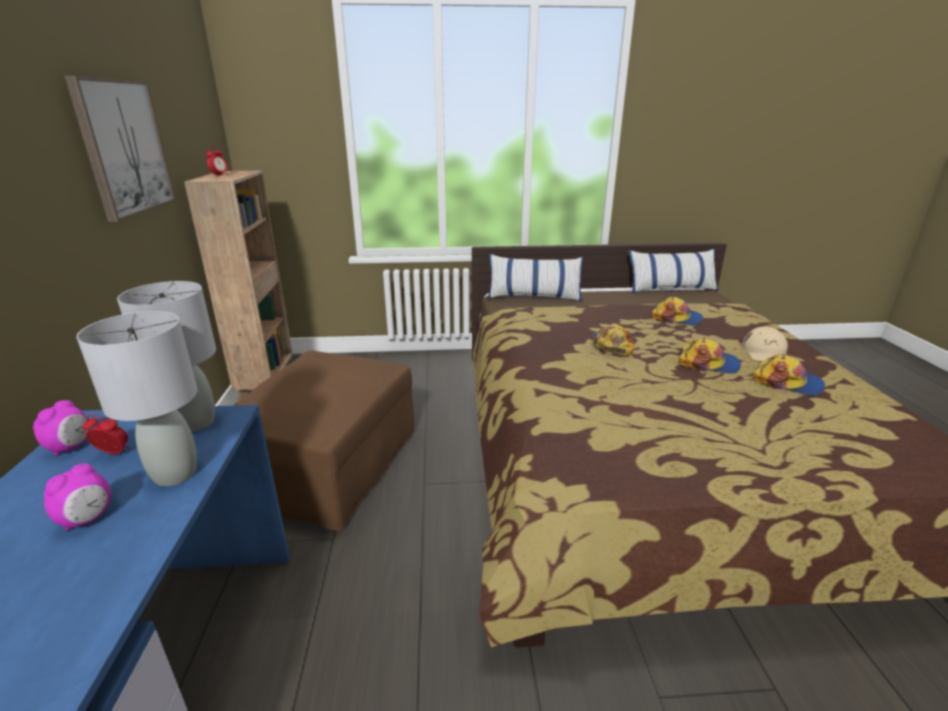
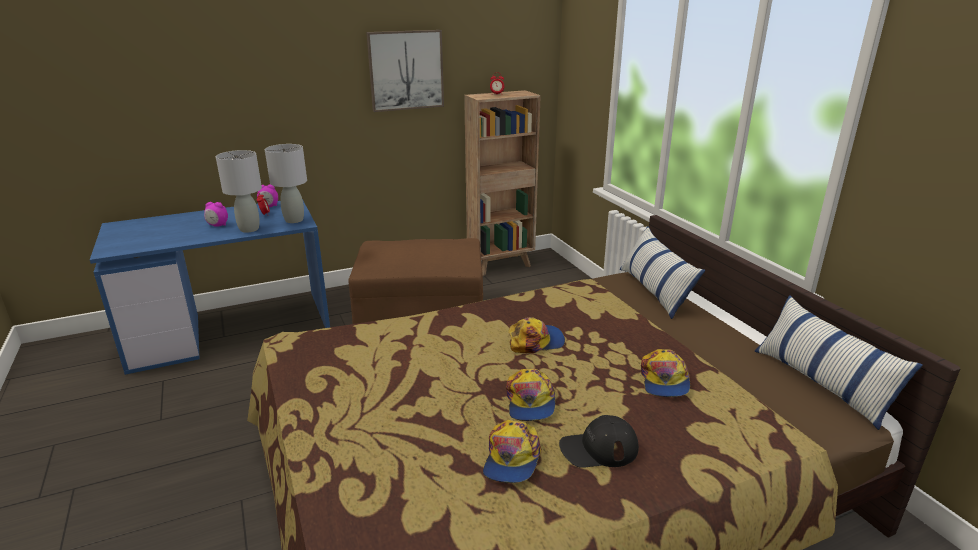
camera: 70 degrees right, 0 degrees up
beige cap [742,327,788,361] -> black cap [559,415,639,468]

